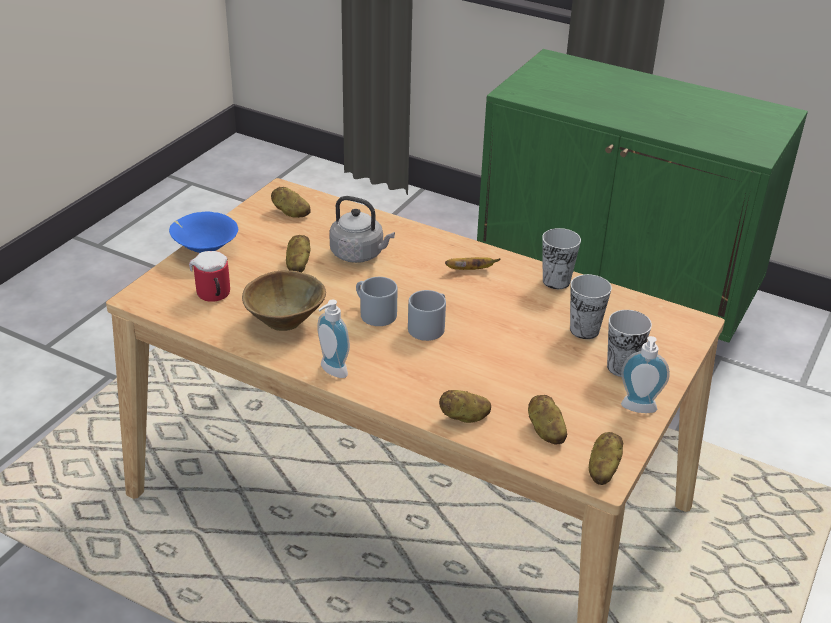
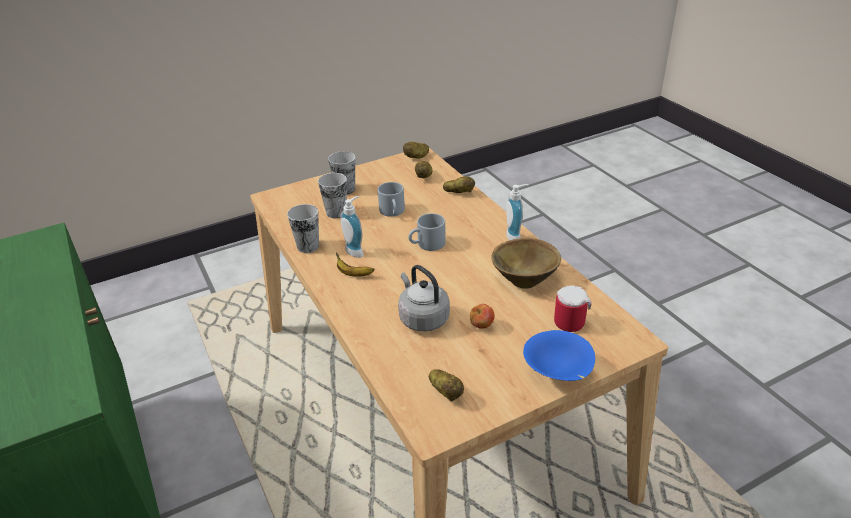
camera: 145 degrees left, 0 degrees up
potato [286,235,311,273] -> apple [470,304,495,329]
grey mug [356,277,397,326] -> grey mug moved to [378,182,405,217]
soap dispenser [621,336,670,413] -> soap dispenser moved to [340,196,363,258]

